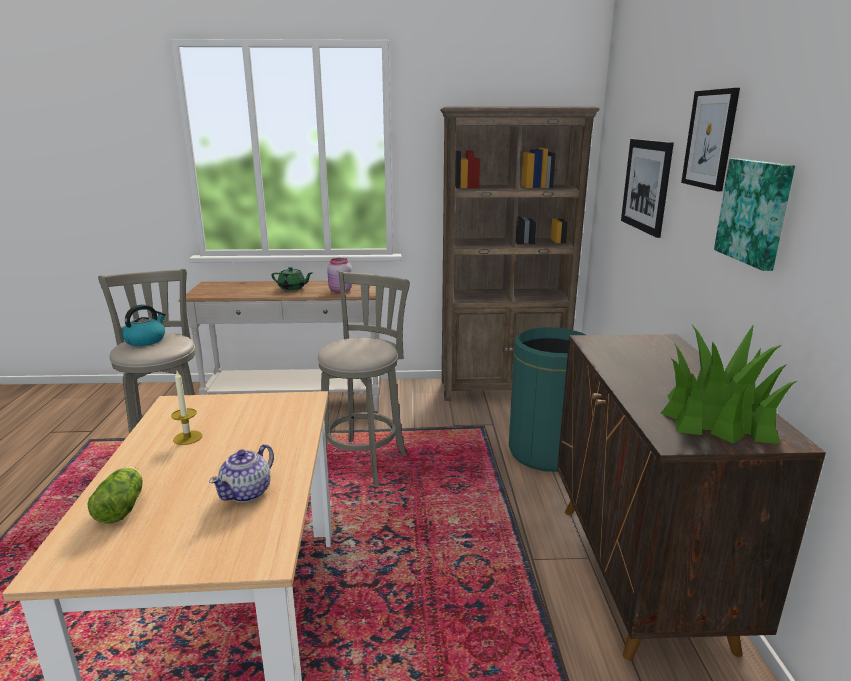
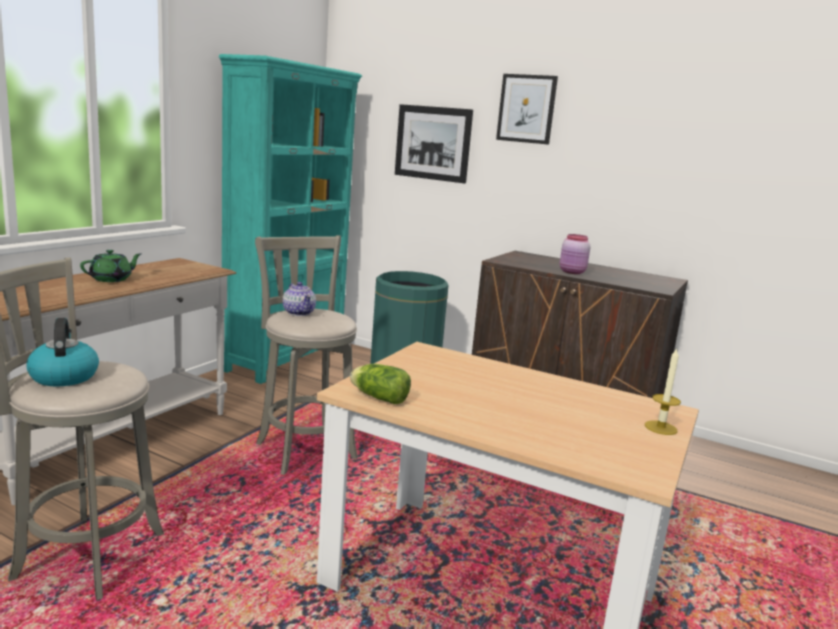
camera: 60 degrees left, 5 degrees down
lettuce [87,467,143,524] -> lettuce moved to [350,364,411,404]
candle [171,371,202,445] -> candle moved to [645,348,681,435]
teapot [209,444,274,503] -> teapot moved to [283,282,316,316]
pink jar [327,258,352,293] -> pink jar moved to [560,234,590,274]
brown bookcase [440,107,600,401] -> turquoise bookcase [219,54,362,384]
potted plant [661,324,797,444] -> none
picture [714,159,795,271] -> none

